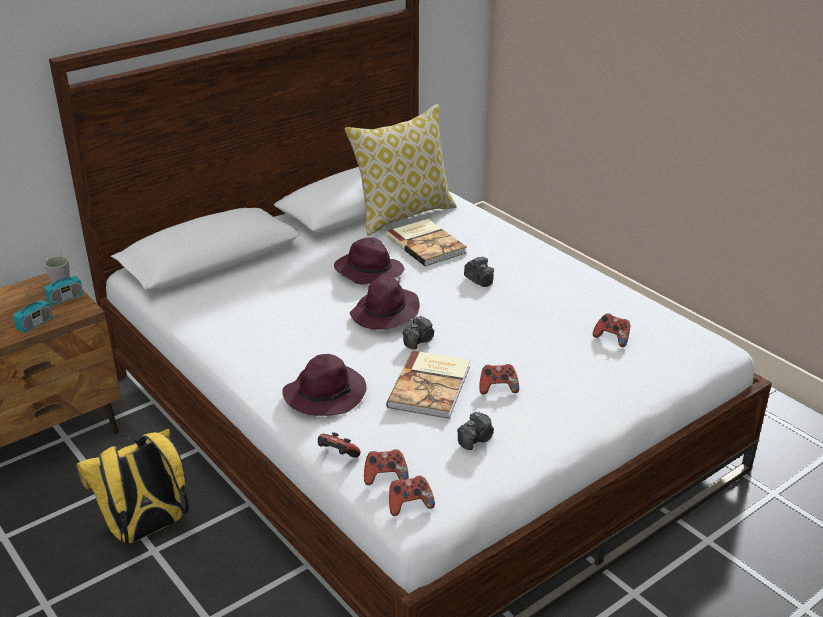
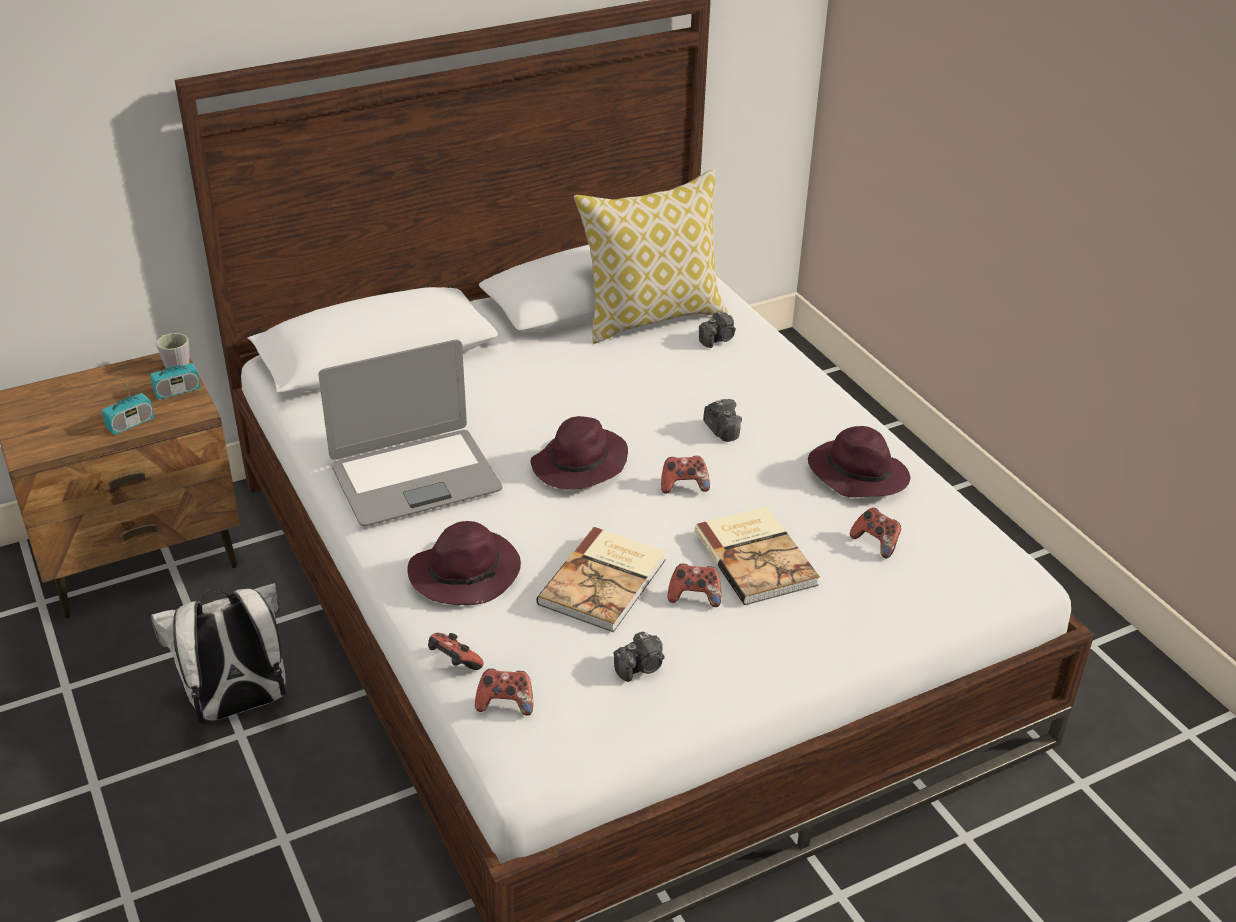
camera: 10 degrees right, 5 degrees up
yellow backpack [76,429,189,544] -> white backpack [151,583,286,724]
purple hat [334,237,404,285] -> purple hat moved to [808,426,910,498]
book [386,219,467,267] -> book moved to [694,507,820,605]
game controller [389,476,435,516] -> game controller moved to [661,456,710,494]
camera [403,316,434,350] -> camera moved to [699,310,736,348]
none -> laptop [318,339,503,526]

